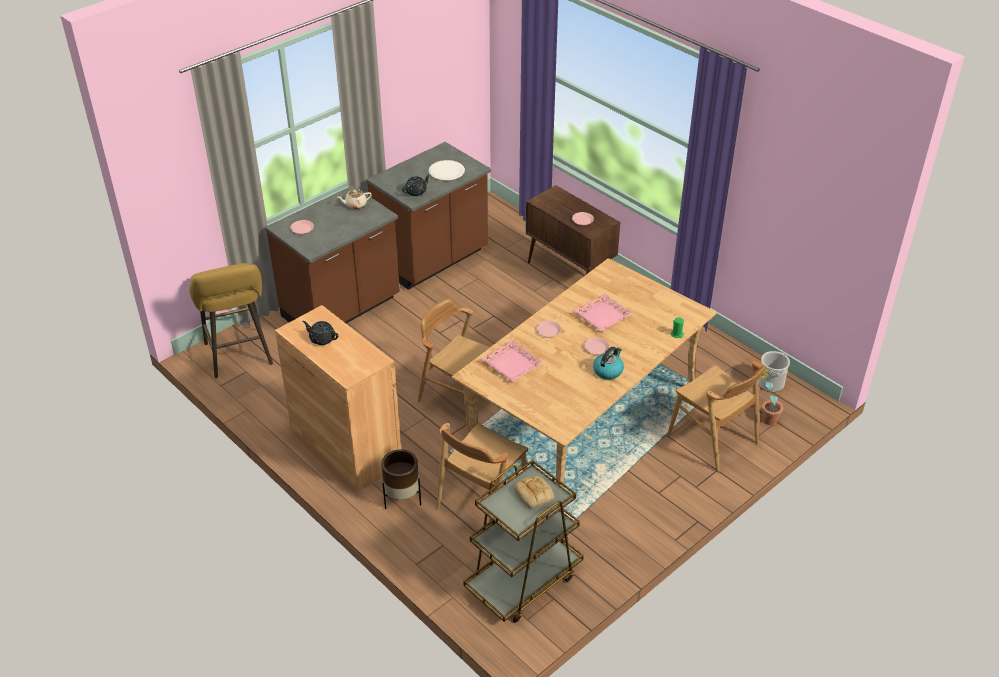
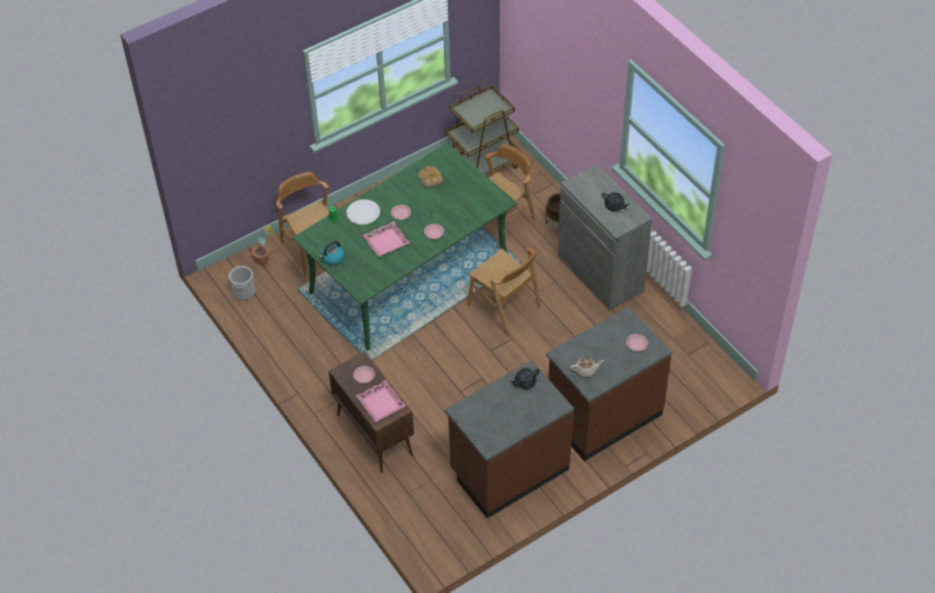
camera: 170 degrees left, 10 degrees up
yellow stool [189,263,273,378] -> none
brown cabinet [275,305,401,492] -> grey cabinet [557,164,652,311]
white plate [429,160,465,180] -> white plate moved to [347,199,380,225]
beige dining table [452,258,717,487] -> green dining table [293,143,517,351]
pink tray [481,340,543,382] -> pink tray moved to [356,380,406,423]
bread [514,476,554,509] -> bread moved to [418,166,443,188]
kettle [593,347,624,379] -> kettle moved to [319,241,345,266]

